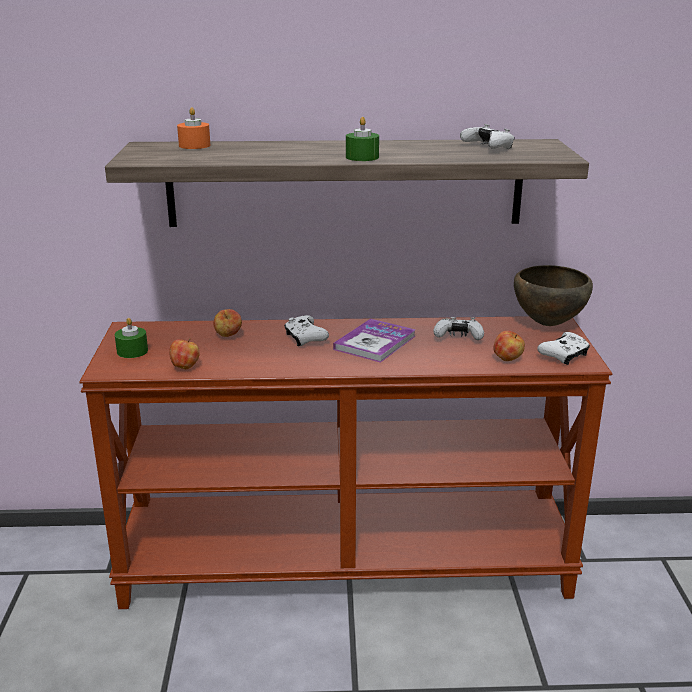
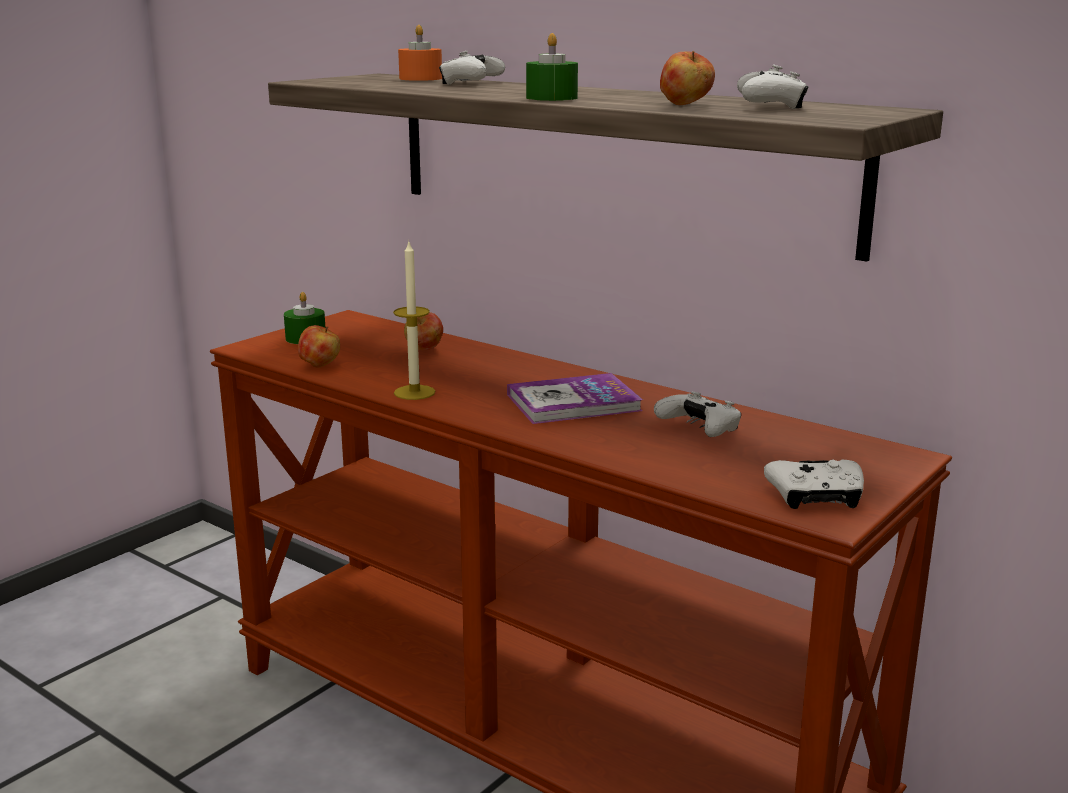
camera: 40 degrees right, 5 degrees down
white game controller [284,315,329,346] -> white game controller moved to [439,51,505,85]
apple [494,331,525,361] -> apple moved to [660,51,715,105]
brown bowl [514,265,593,326] -> none
none -> candle [393,242,435,400]

